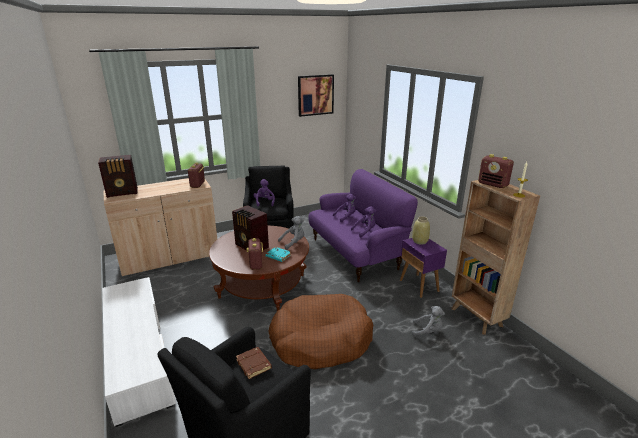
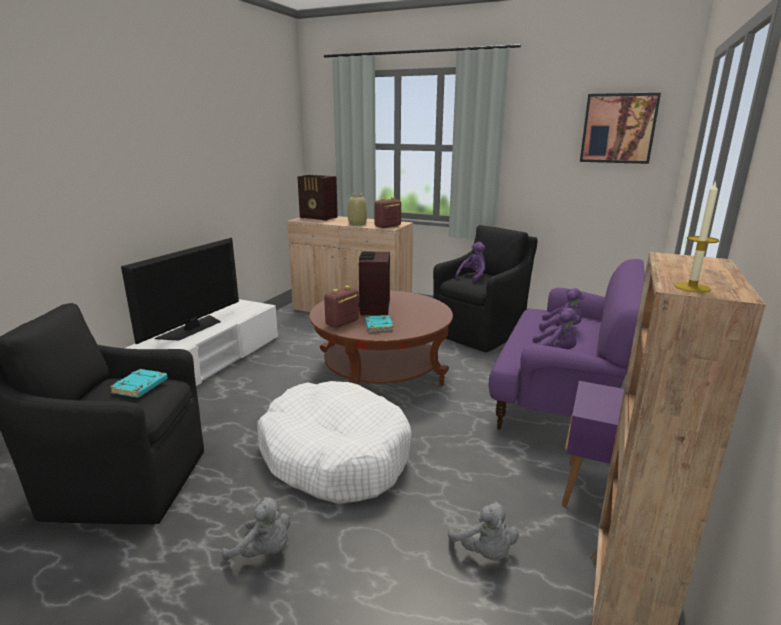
camera: 50 degrees right, 5 degrees down
brown book [236,347,272,379] -> turquoise book [110,369,168,397]
brown dog bed [269,294,373,369] -> white dog bed [257,381,411,504]
grey plush toy [278,216,304,250] -> grey plush toy moved to [222,497,290,560]
beige vase [412,216,430,245] -> beige vase moved to [348,193,367,226]
radio [478,154,514,188] -> none
none -> television [121,238,239,344]

